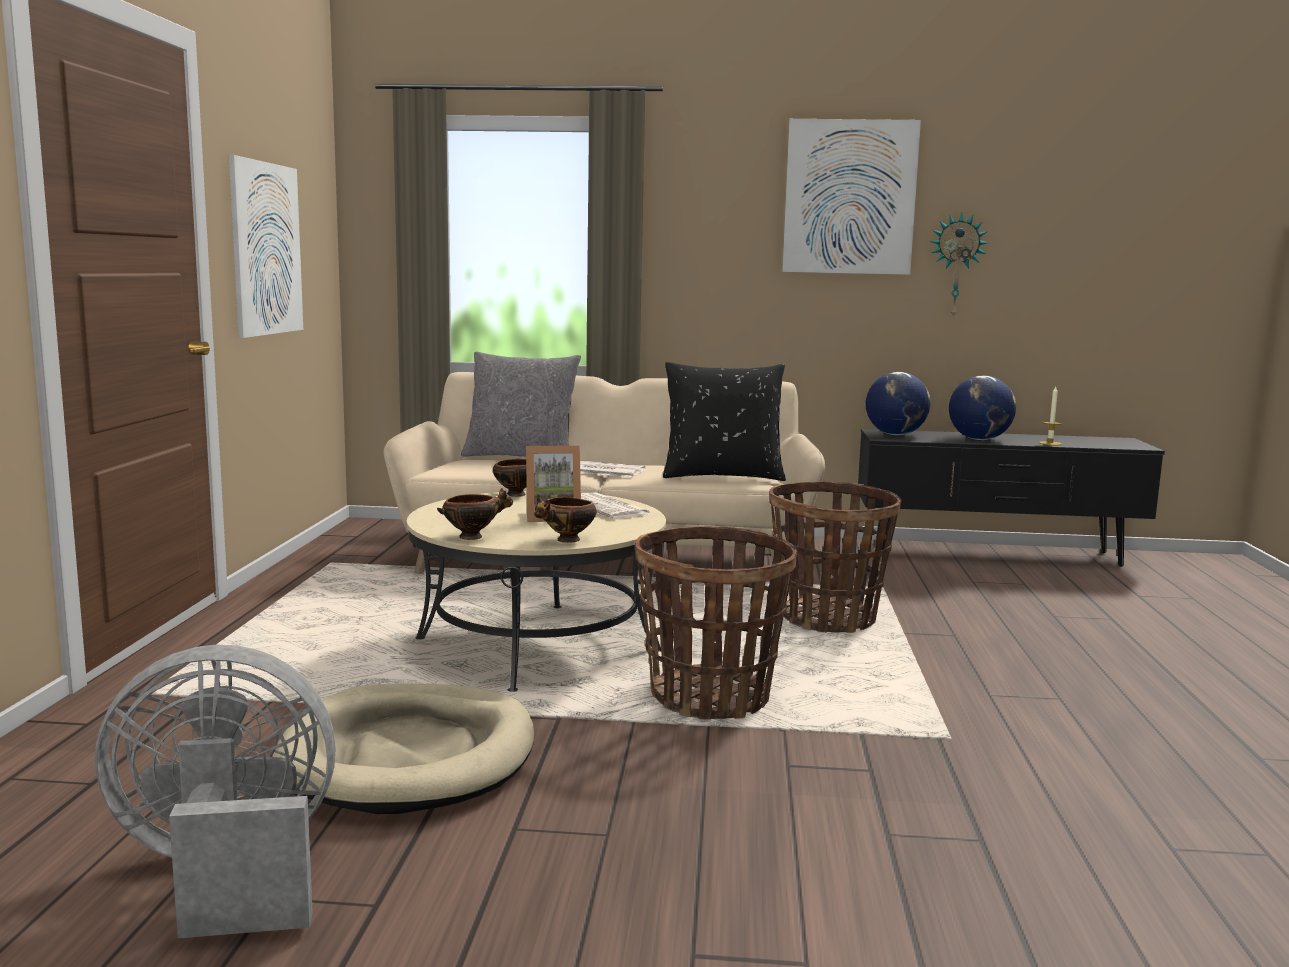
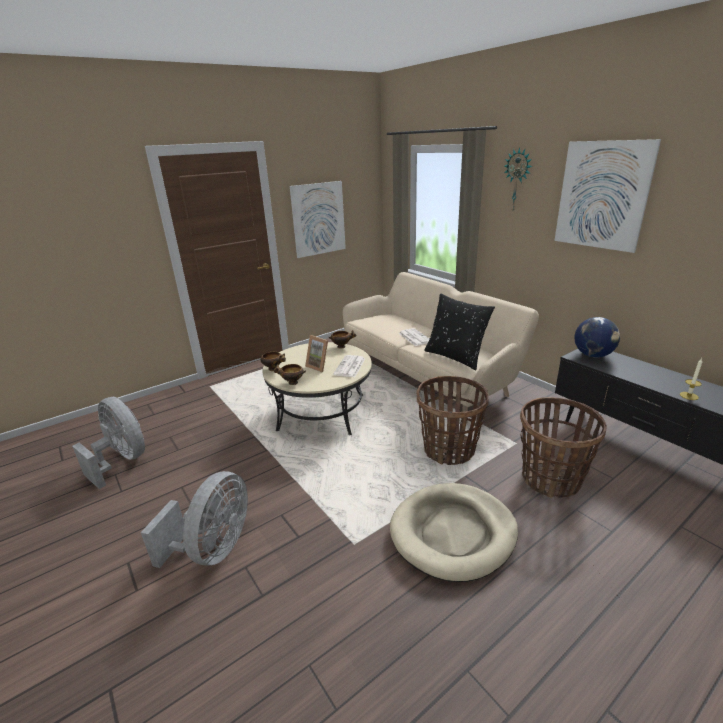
camera: 50 degrees right, 15 degrees up
beige dog bed [273,684,534,814] -> beige dog bed moved to [390,483,518,582]
grey pillow [461,352,581,457] -> none
basket [635,526,797,720] -> basket moved to [520,397,607,498]
wall clock [930,213,988,319] -> wall clock moved to [504,147,532,213]
globe [949,376,1016,440] -> none
none -> grey fan [141,471,248,568]

